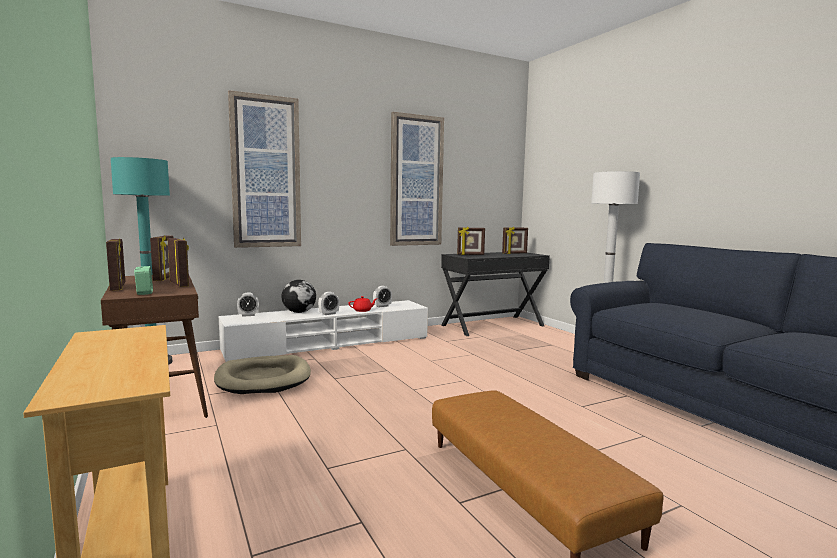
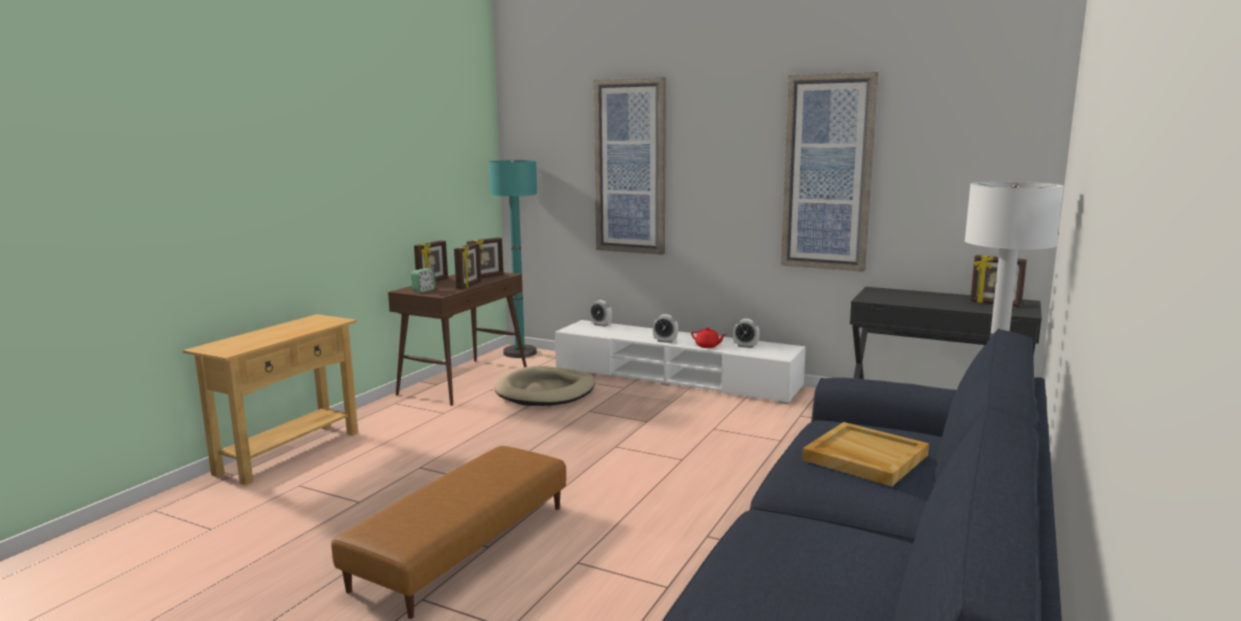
camera: 55 degrees right, 5 degrees up
globe [281,280,316,313] -> none
picture frame [457,227,485,255] -> none
none -> beige tray [802,422,929,487]

